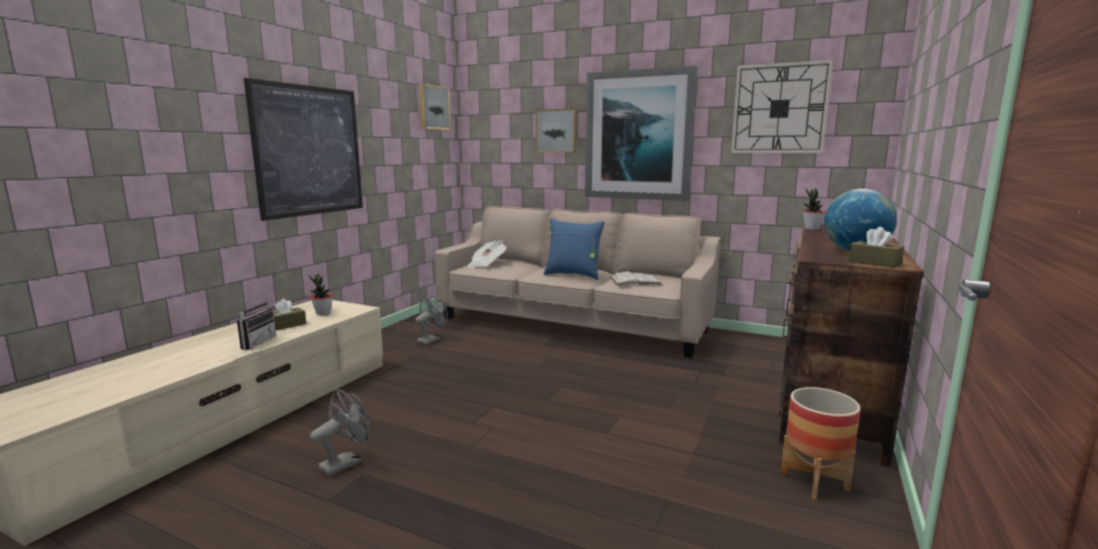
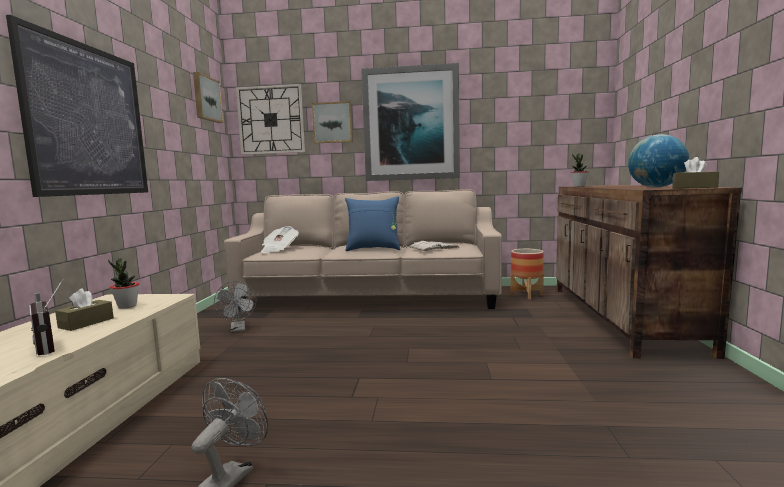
camera: 20 degrees left, 5 degrees down
radio [237,298,276,350] -> radio turned 150 degrees clockwise [29,279,63,355]
grey fan [415,294,448,345] -> grey fan turned 150 degrees clockwise [214,281,256,333]
wall clock [731,60,833,153] -> wall clock moved to [236,84,305,155]
planter [781,387,861,500] -> planter moved to [510,249,544,299]

